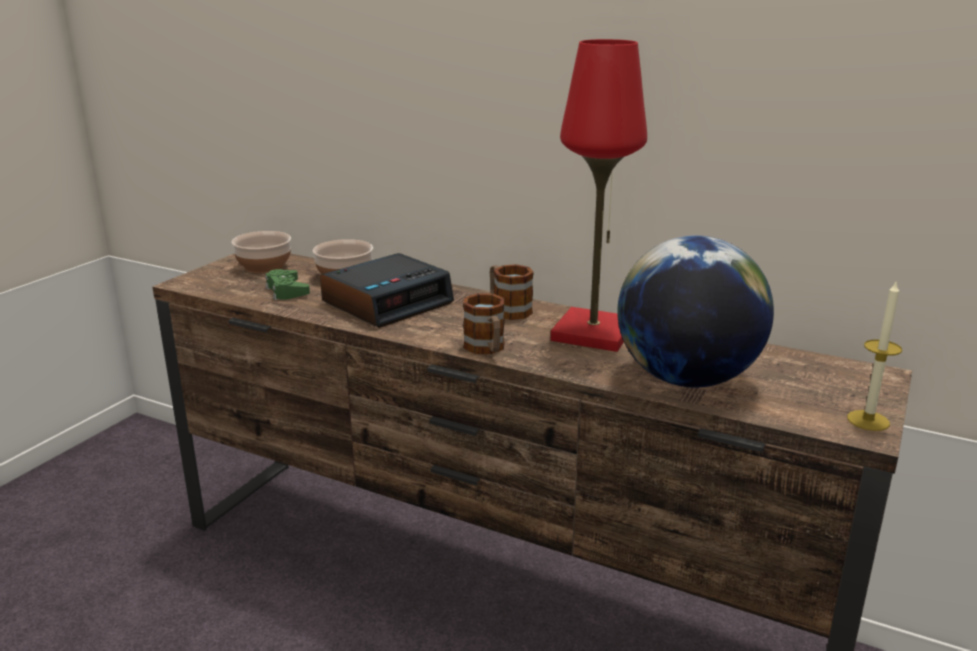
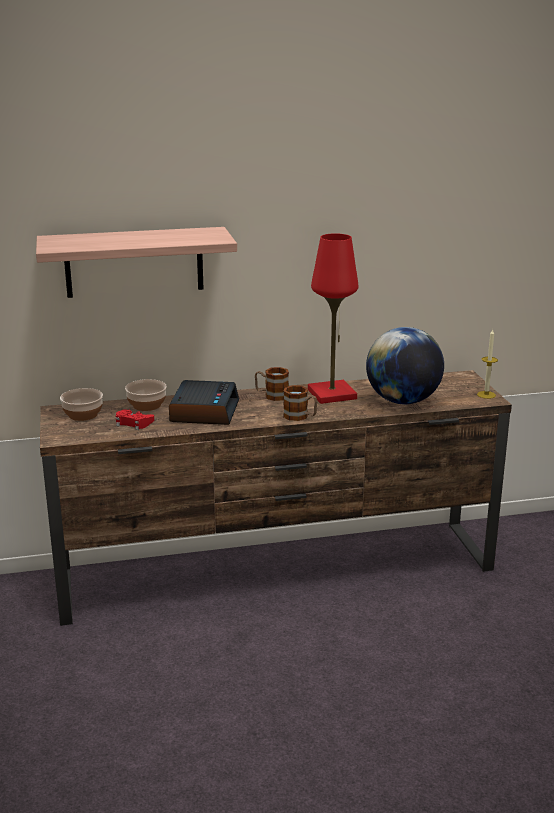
camera: 40 degrees left, 0 degrees up
green game controller [265,269,310,300] -> red game controller [116,409,154,430]
none -> shelf [36,227,237,298]

